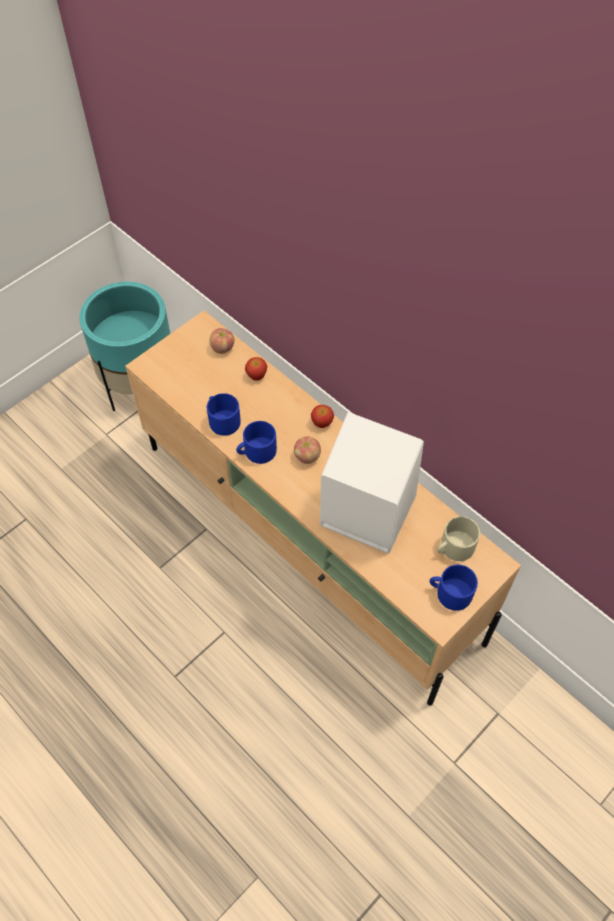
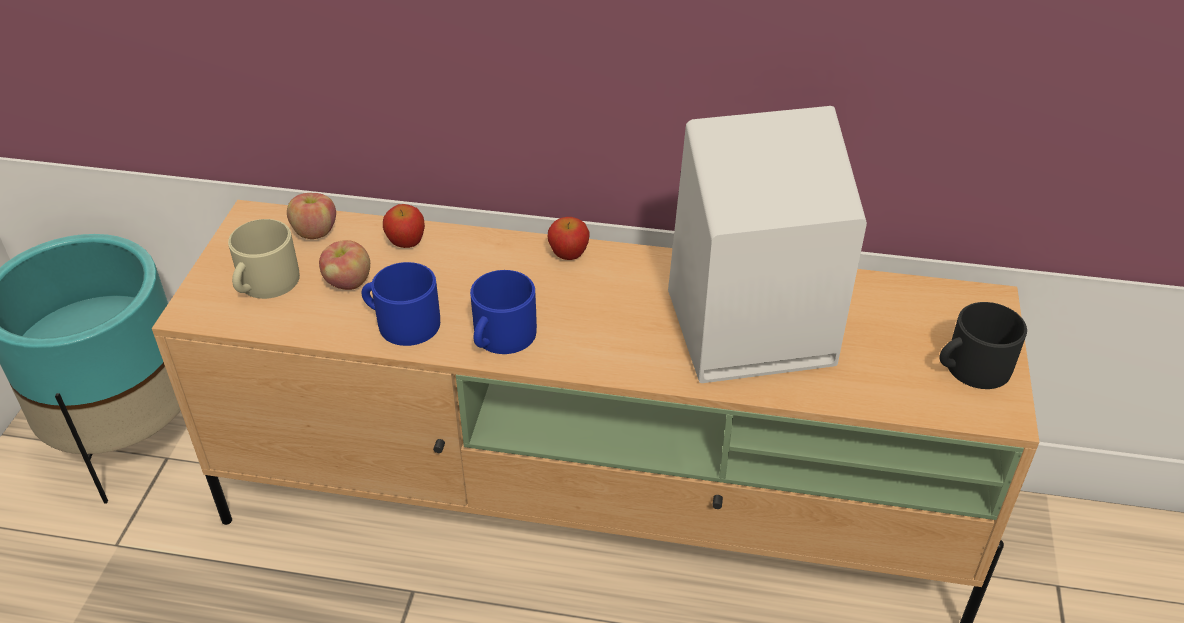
camera: 35 degrees left, 15 degrees down
apple [294,436,321,464] -> apple moved to [319,240,370,290]
blue mug [429,565,478,611] -> black mug [939,302,1027,389]
beige mug [437,516,480,561] -> beige mug moved to [228,219,300,299]

